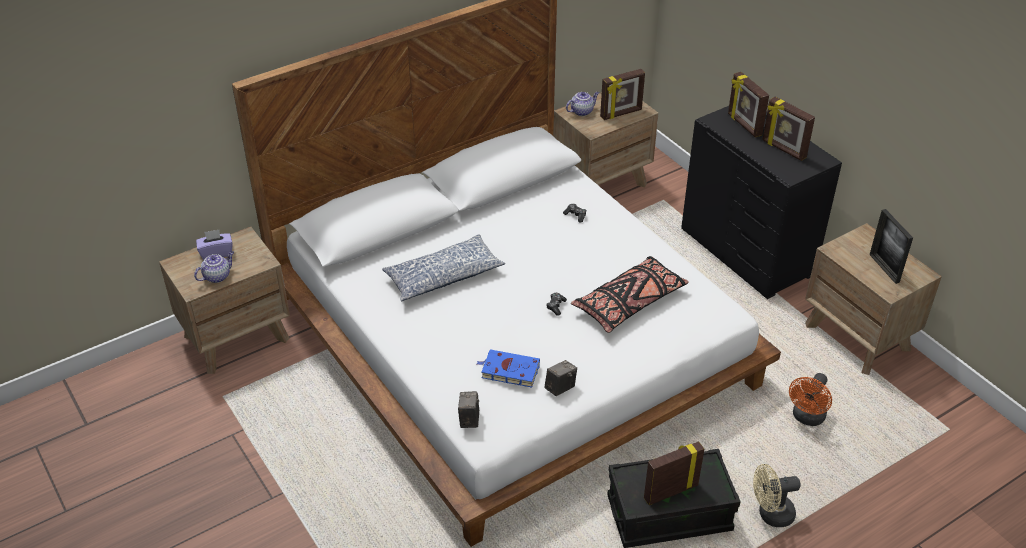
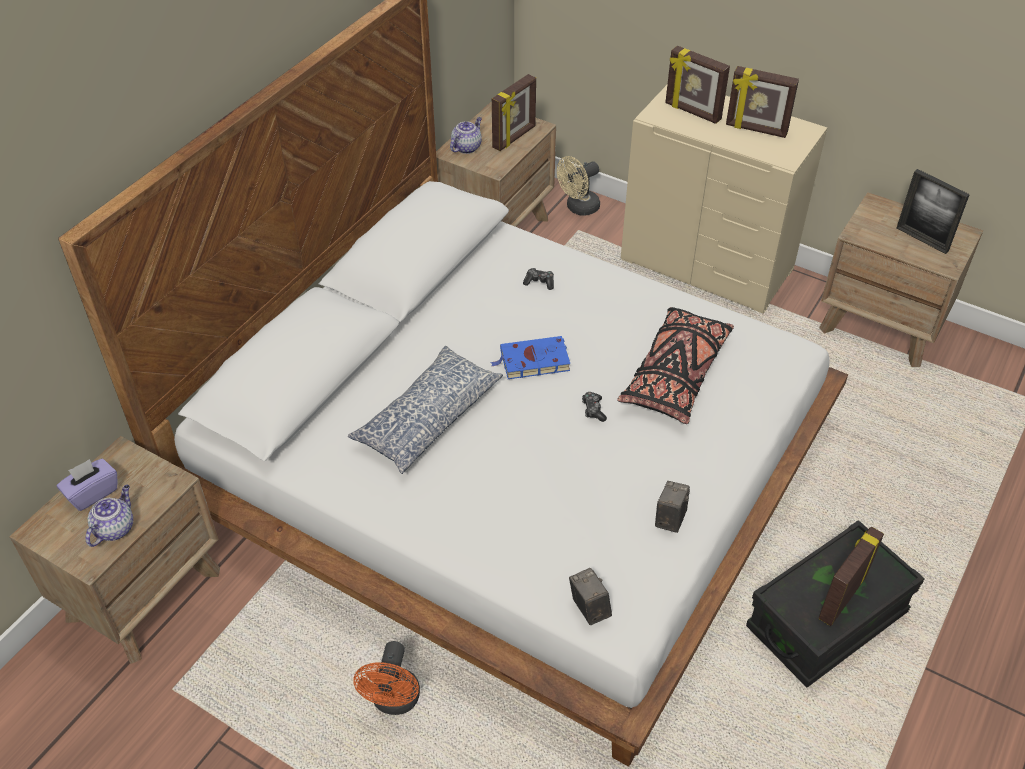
camera: 25 degrees left, 5 degrees up
blue book [477,349,540,388] -> blue book moved to [490,336,570,379]
black dresser [681,106,842,299] -> beige dresser [621,85,827,314]
beige fan [753,464,801,527] -> beige fan moved to [557,156,600,215]
orange fan [789,373,832,426] -> orange fan moved to [353,641,420,715]

